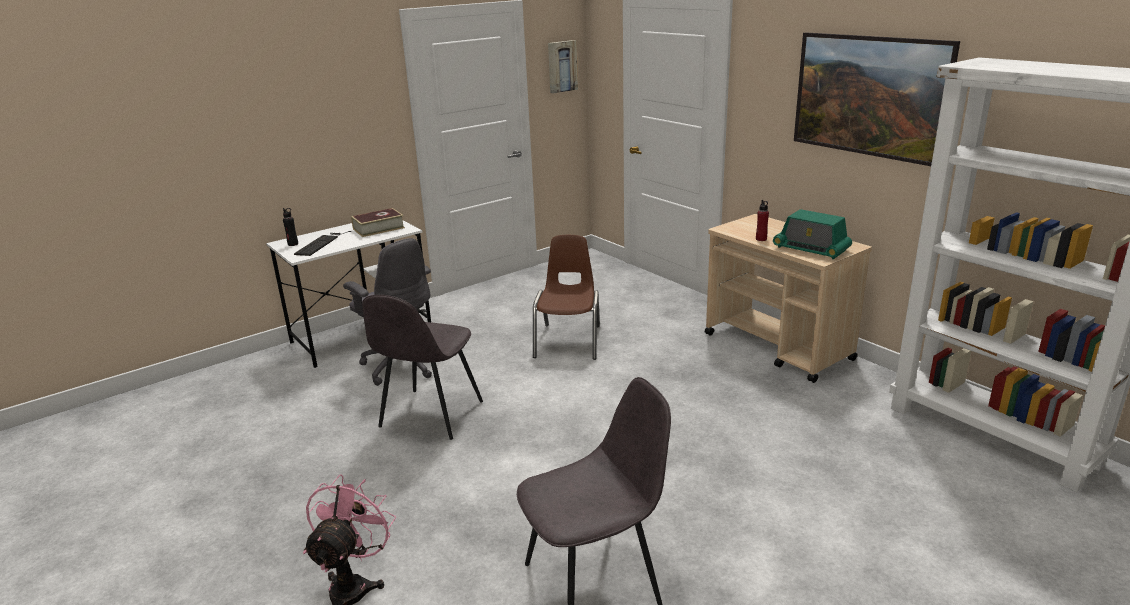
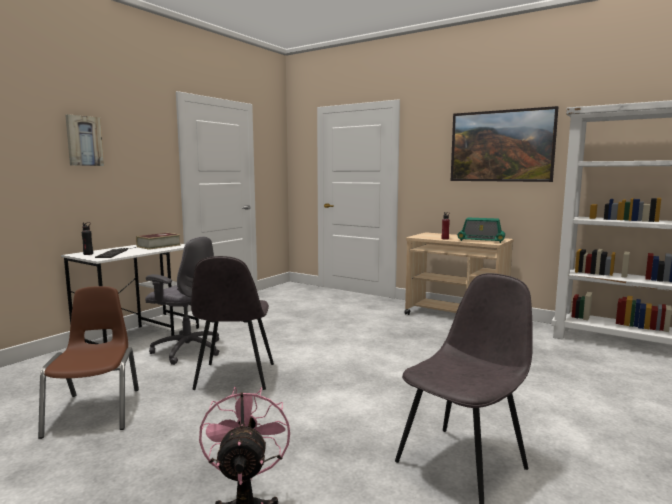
camera: 20 degrees left, 15 degrees down
brown chair [533,235,600,360] -> brown chair moved to [38,286,139,439]
picture [548,40,578,94] -> picture moved to [65,114,104,166]

